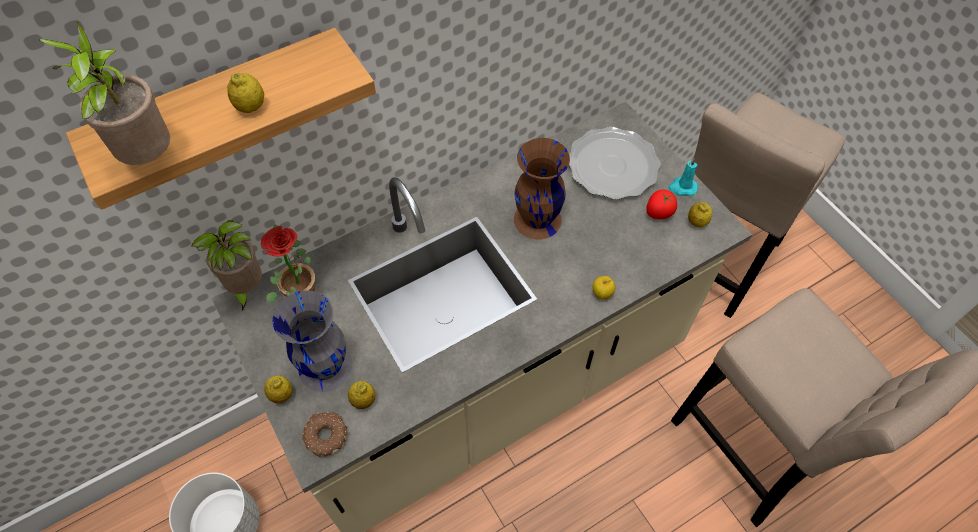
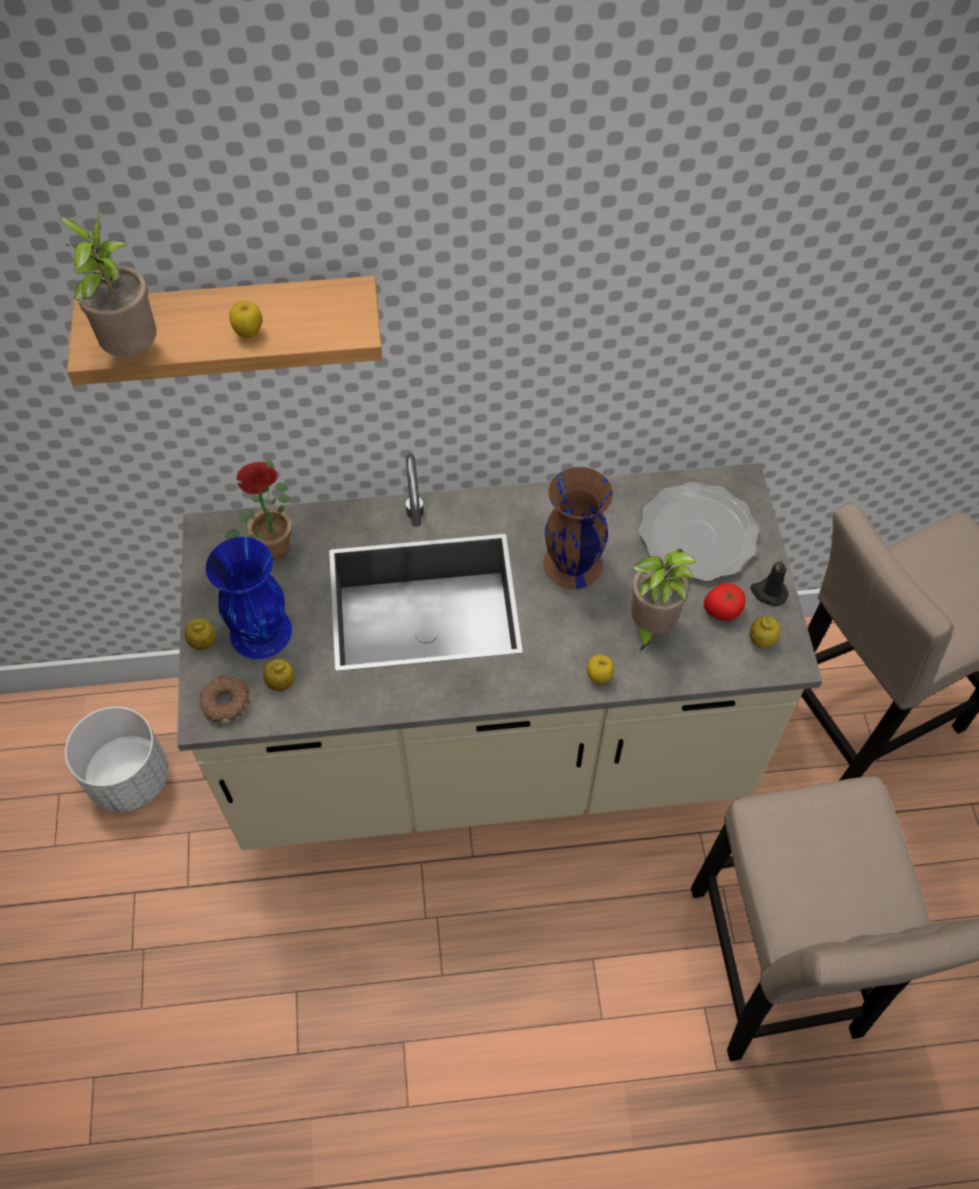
camera: 25 degrees right, 0 degrees up
potted plant [191,220,262,311] -> potted plant moved to [631,549,696,651]
lemon [227,73,264,113] -> apple [229,301,262,338]
grey vase [273,291,352,392] -> blue vase [206,537,292,659]
turquoise candle [668,157,698,196] -> black candle [751,560,789,607]

